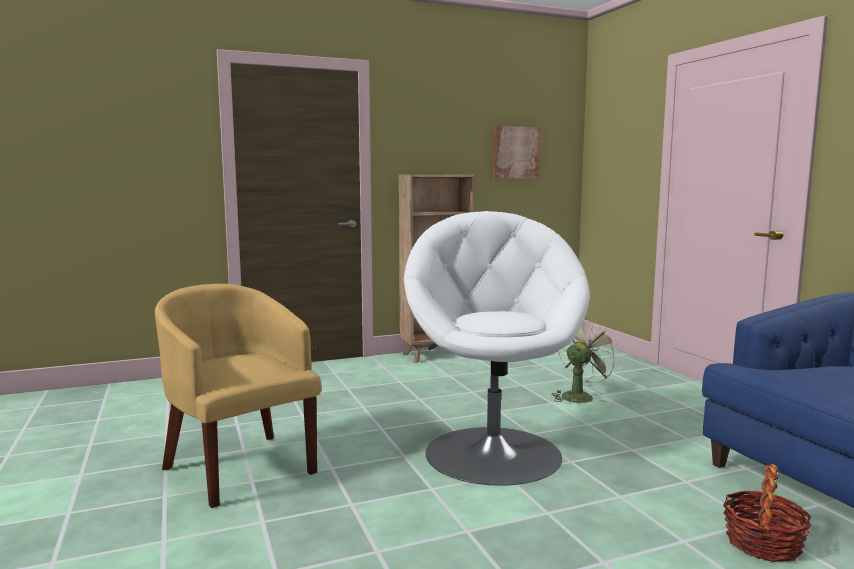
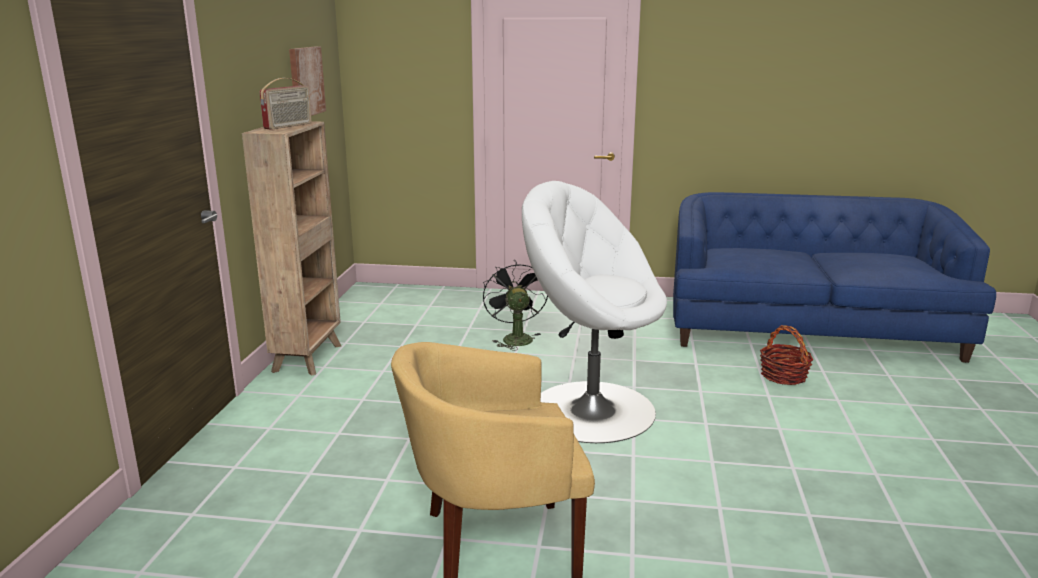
camera: 60 degrees left, 10 degrees up
green fan [551,315,620,403] -> black fan [483,260,548,351]
none -> radio [260,78,311,130]

